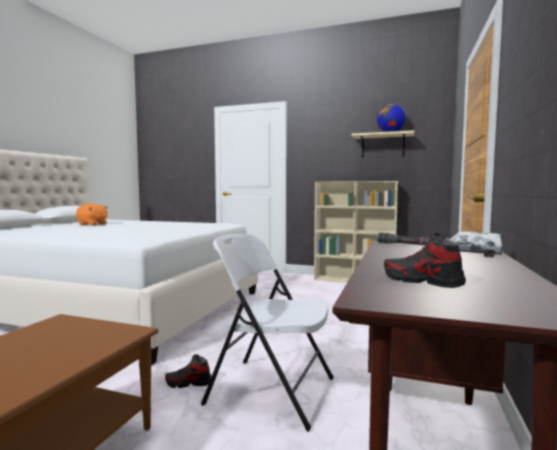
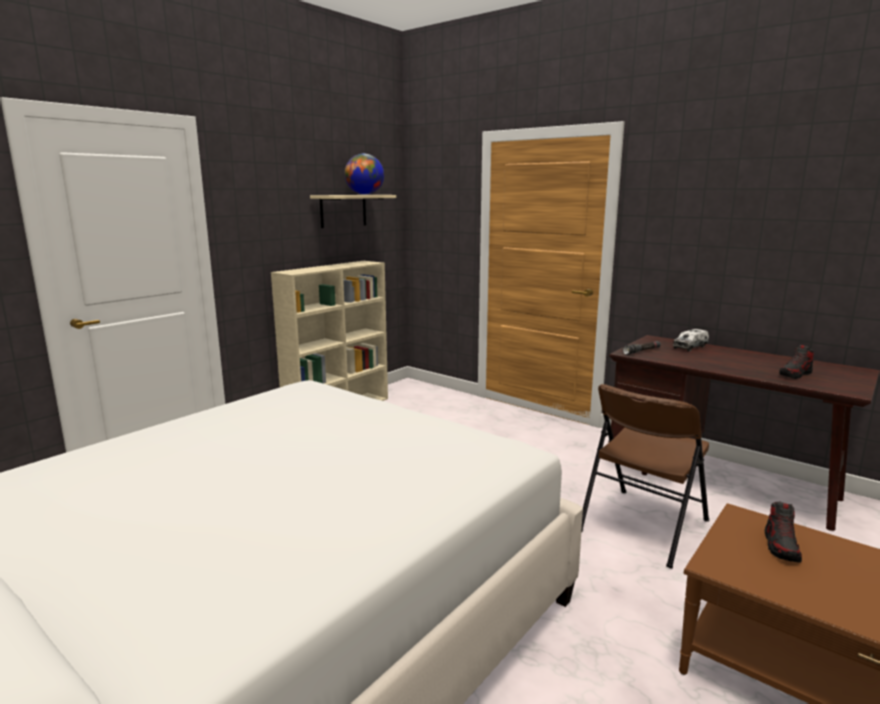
camera: 70 degrees left, 10 degrees up
orange plush toy [76,204,108,225] -> none
shoe [165,354,211,388] -> shoe moved to [765,501,802,562]
white chair [201,234,334,432] -> brown chair [581,384,709,569]

